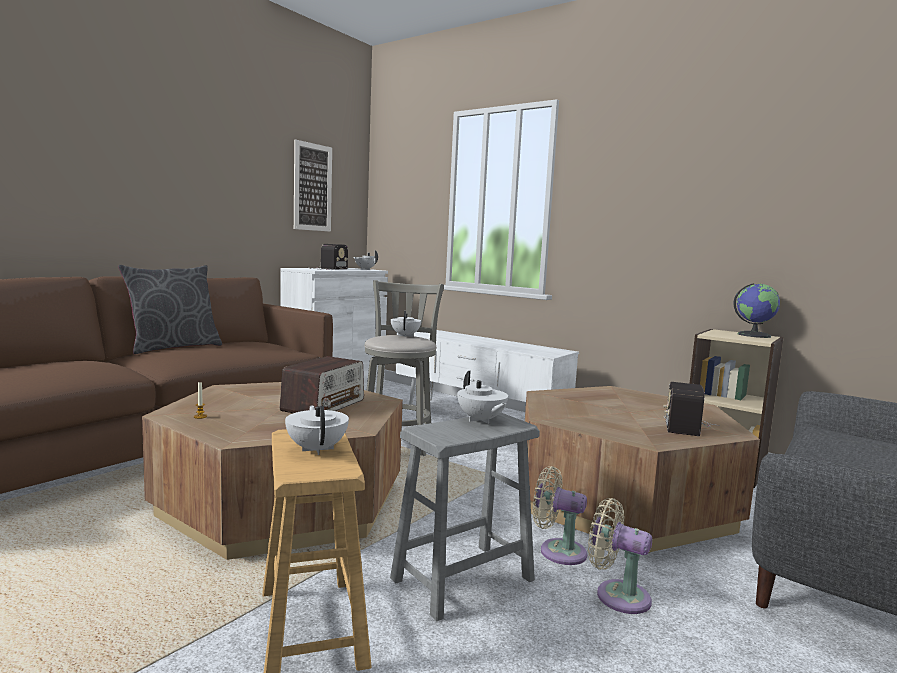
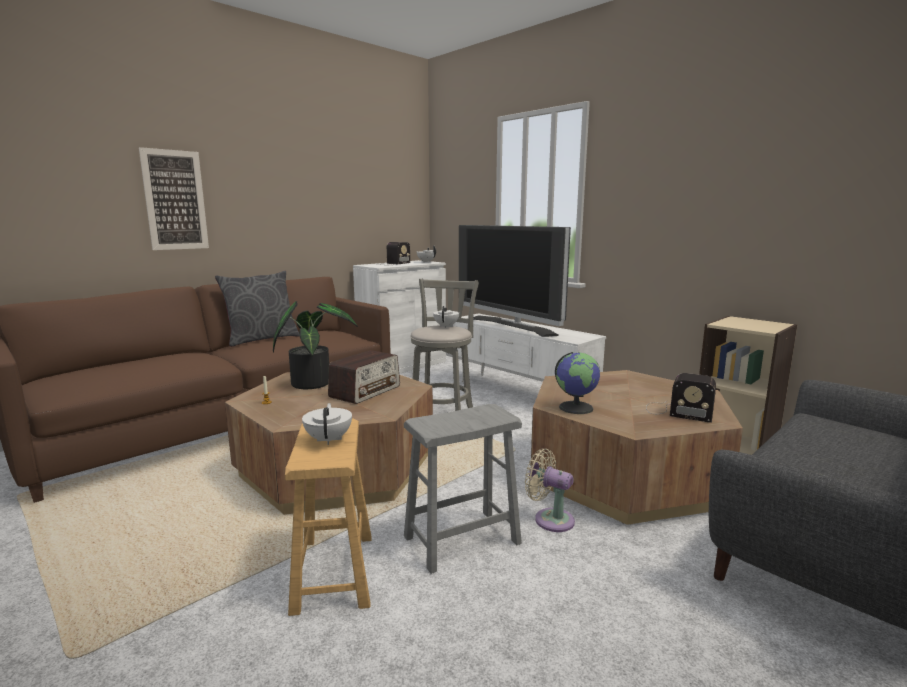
camera: 10 degrees right, 5 degrees up
picture [294,139,332,232] -> picture moved to [139,147,209,250]
white teapot [457,371,508,424] -> none
beige fan [588,498,652,614] -> none
radio [663,382,719,436] -> radio turned 90 degrees counterclockwise [646,373,716,423]
globe [733,283,780,338] -> globe moved to [555,352,600,414]
none -> potted plant [273,301,358,389]
none -> television [459,225,571,337]

